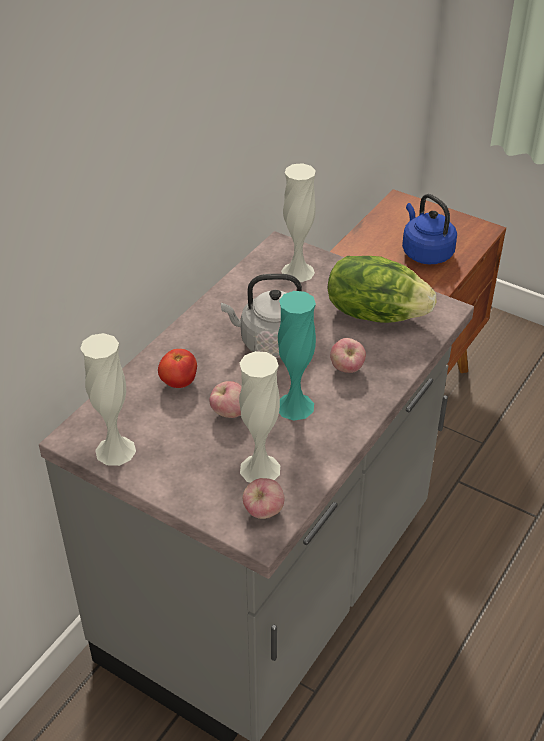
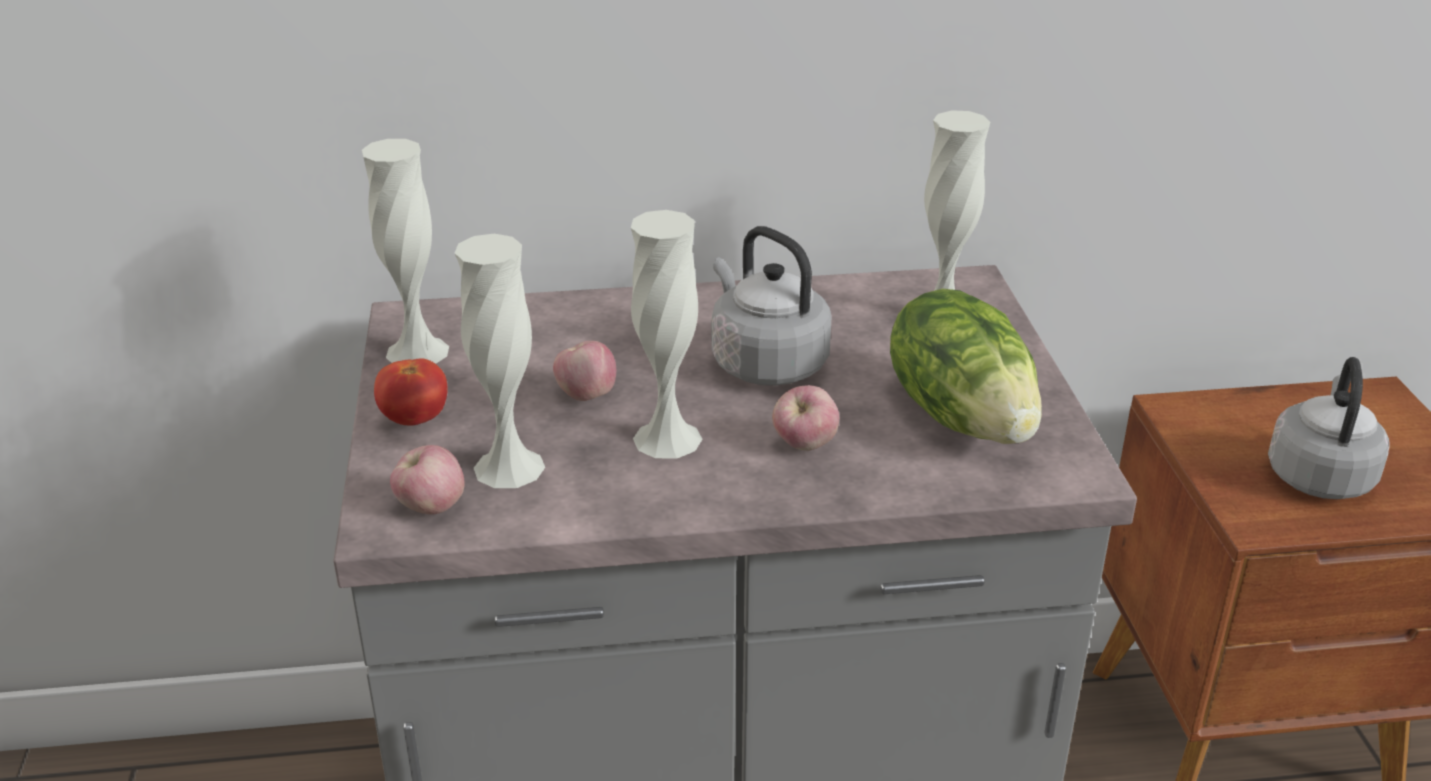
camera: 50 degrees right, 10 degrees down
tomato [158,349,197,388] -> tomato moved to [374,358,447,426]
turquoise vase [278,291,316,420] -> white vase [631,210,702,459]
blue kettle [402,194,457,265] -> grey kettle [1268,357,1389,499]

